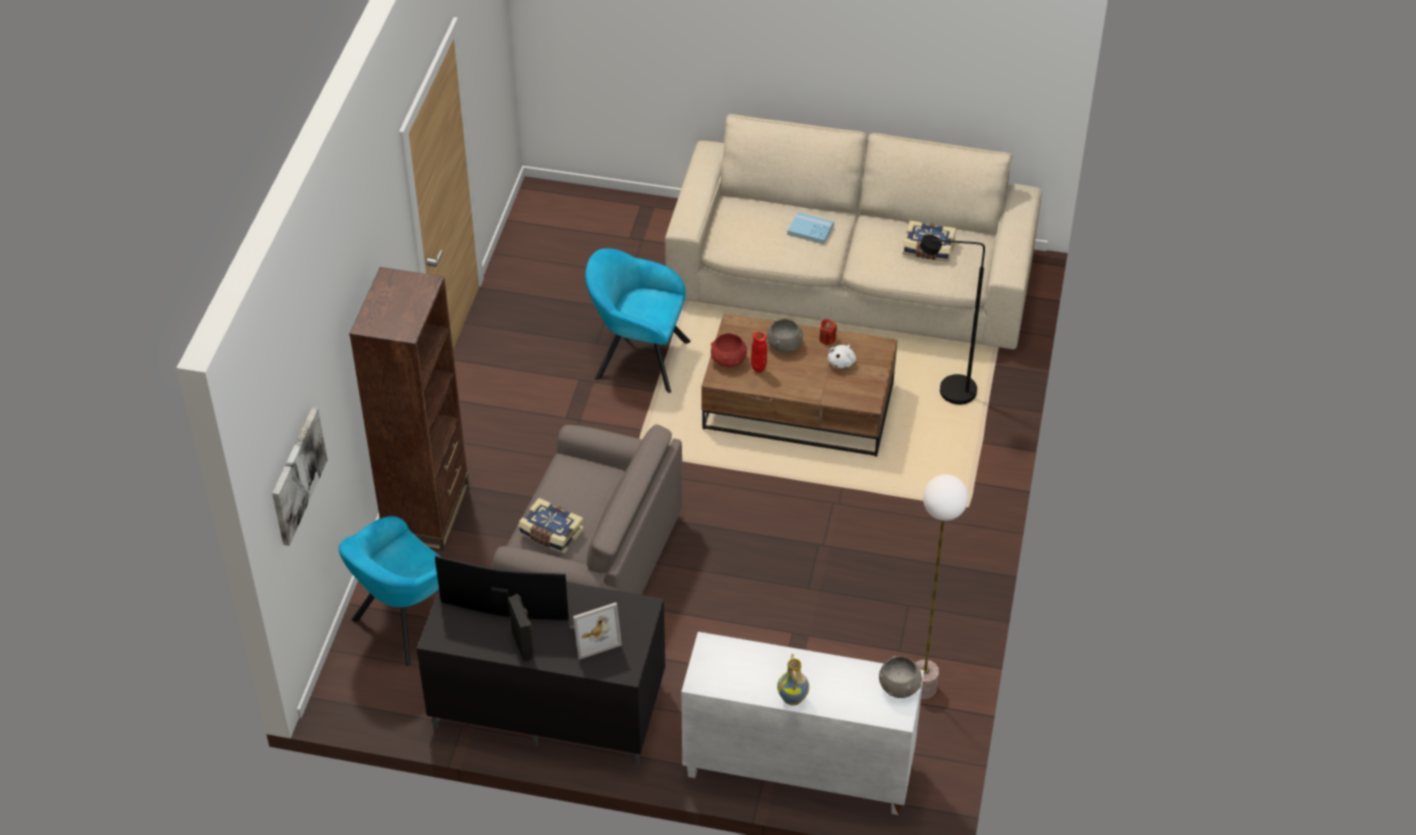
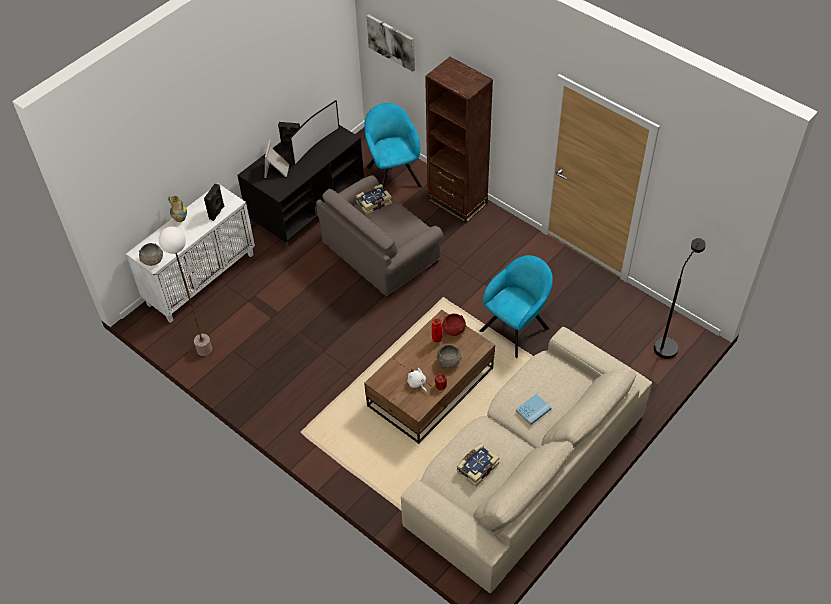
camera: 120 degrees right, 5 degrees up
black floor lamp [920,234,985,405] -> black floor lamp moved to [654,238,706,359]
none -> black speaker [204,184,224,221]

